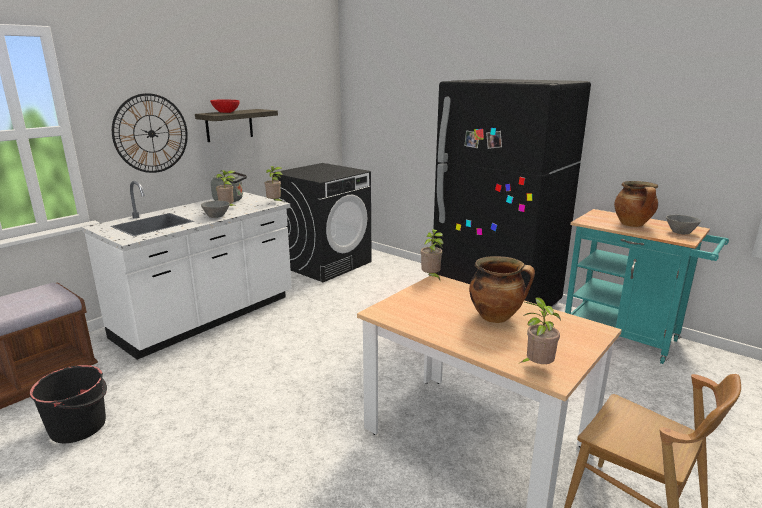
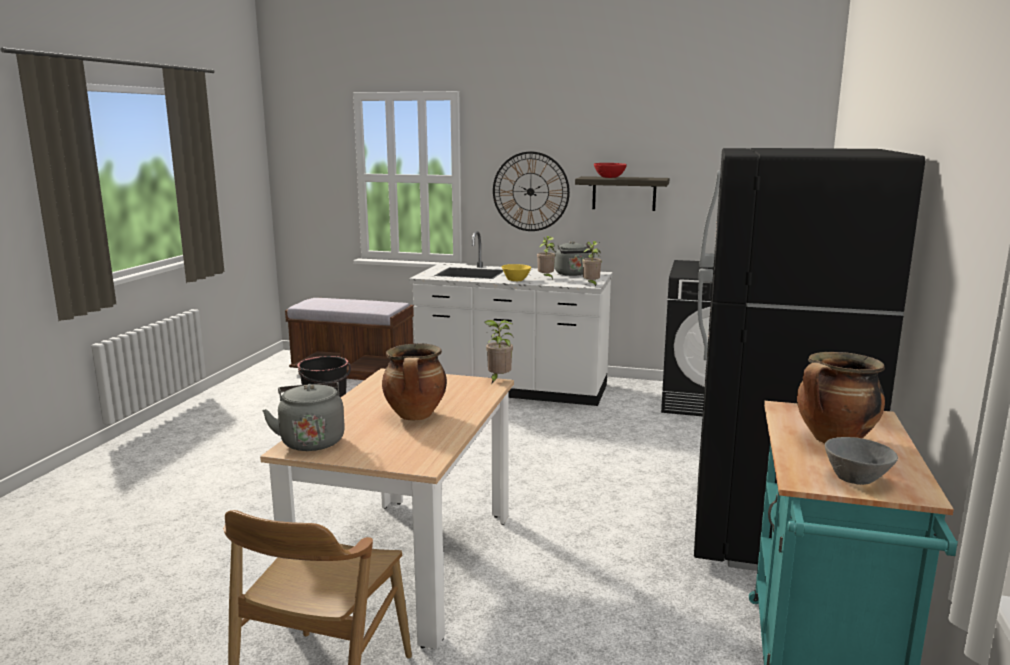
camera: 65 degrees right, 5 degrees down
grey bowl [201,201,230,218] -> yellow bowl [501,264,531,281]
potted plant [520,297,561,364] -> grey kettle [262,382,345,451]

